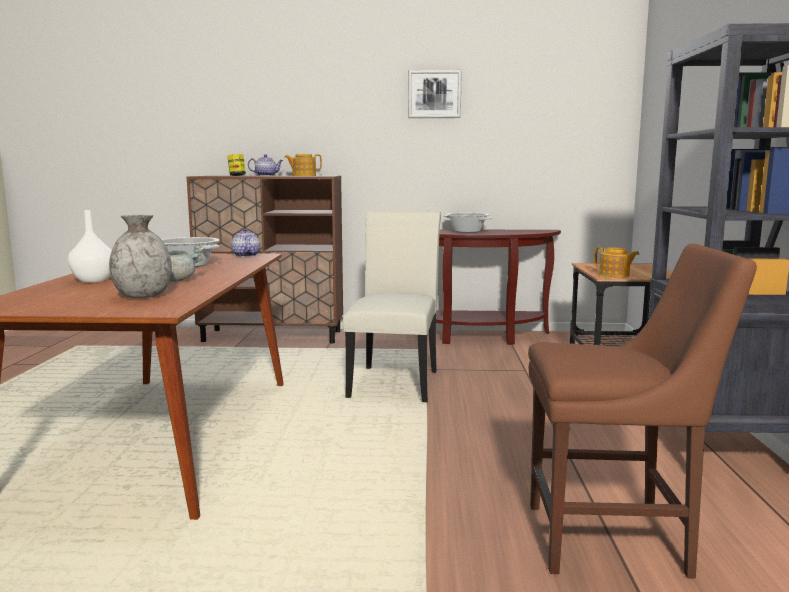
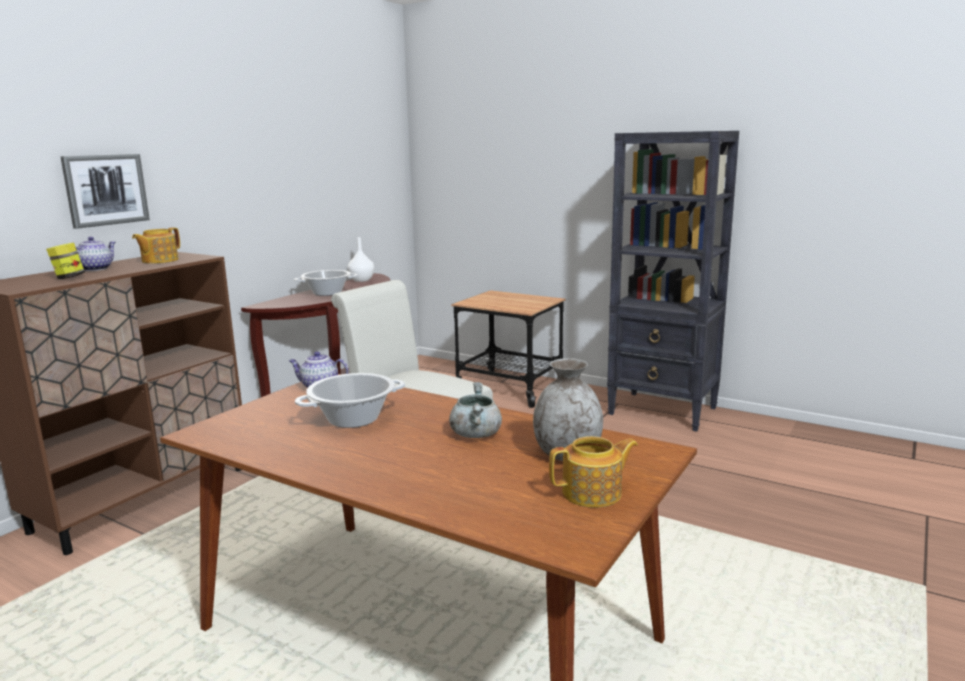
camera: 60 degrees left, 5 degrees up
white vase [68,210,112,283] -> white vase moved to [348,237,374,282]
picture [408,70,462,118] -> picture moved to [60,154,150,229]
brown chair [528,244,757,579] -> none
teapot [594,247,640,277] -> teapot moved to [549,436,638,508]

